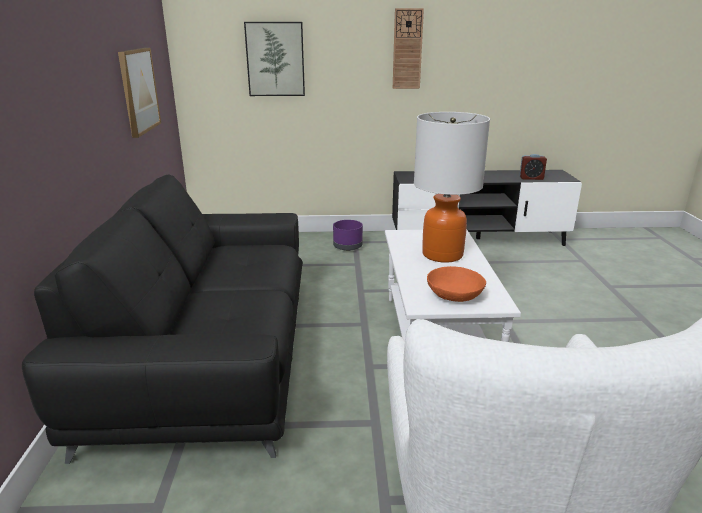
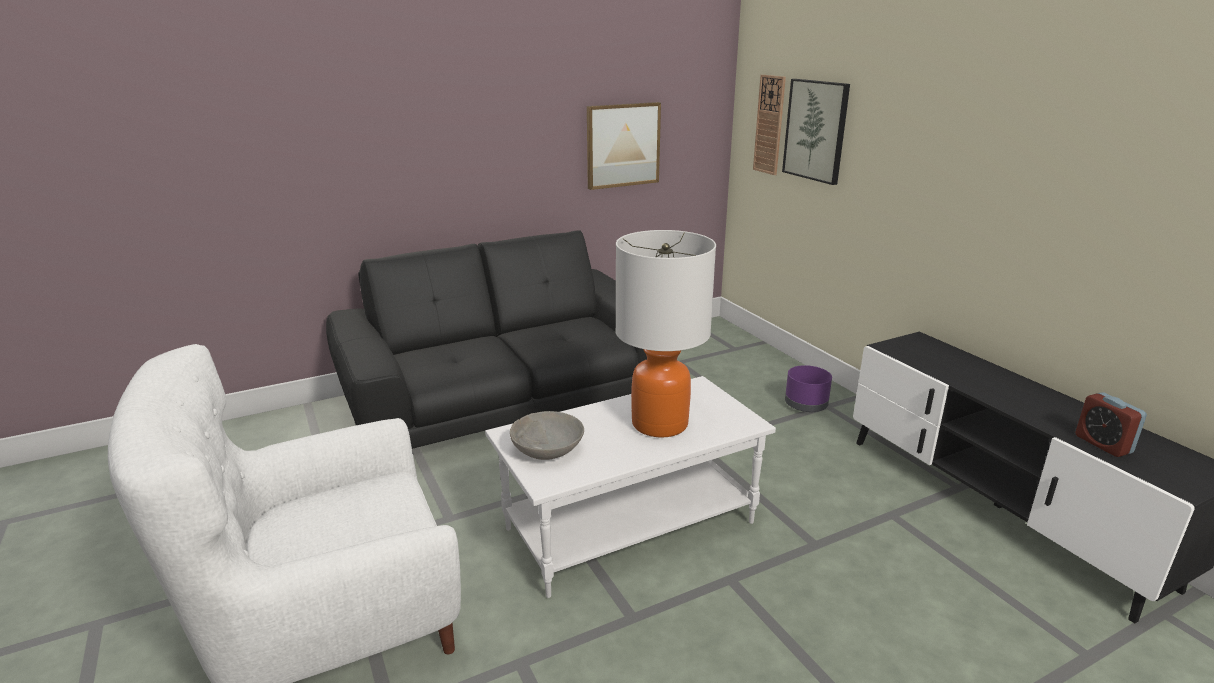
camera: 65 degrees right, 0 degrees up
wall clock [393,8,424,89] -> wall clock moved to [753,75,786,175]
orange bowl [427,266,486,302] -> grey bowl [510,411,584,460]

